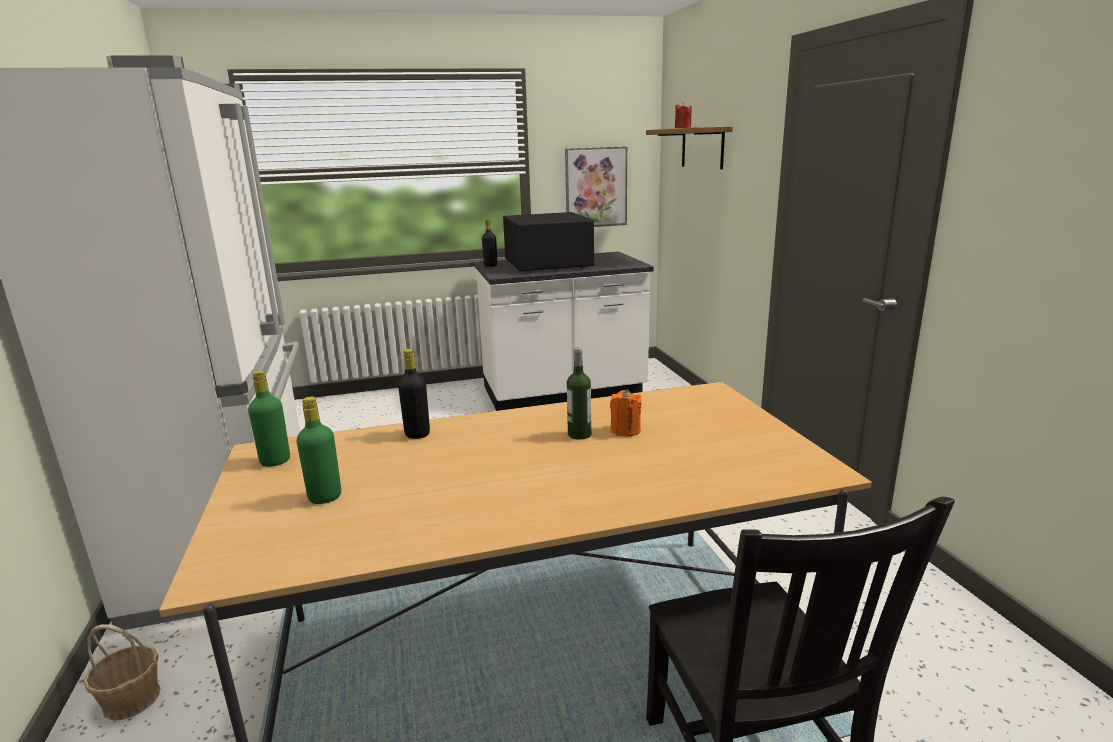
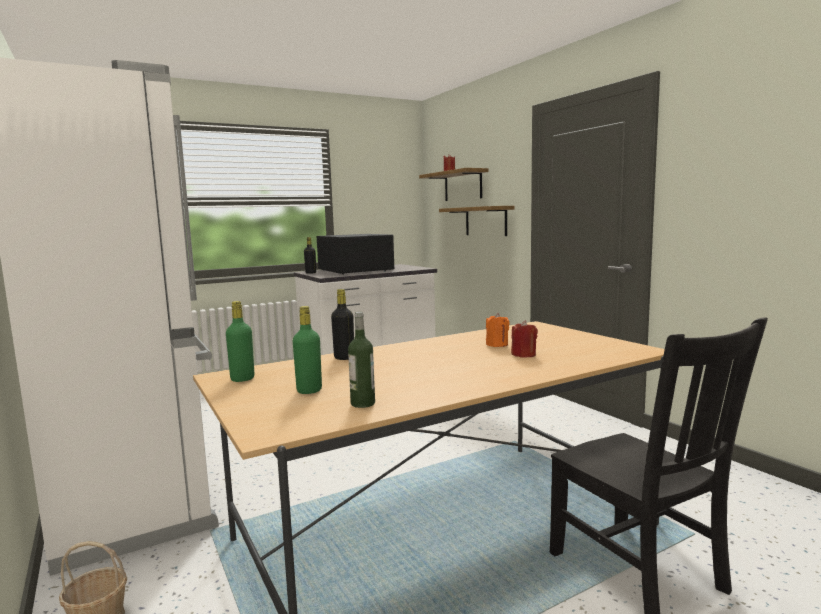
camera: 15 degrees left, 10 degrees down
picture [565,147,627,227] -> none
bottle [567,348,591,440] -> bottle moved to [348,312,375,408]
none -> shelf [439,206,515,236]
none -> red candle [511,320,538,358]

